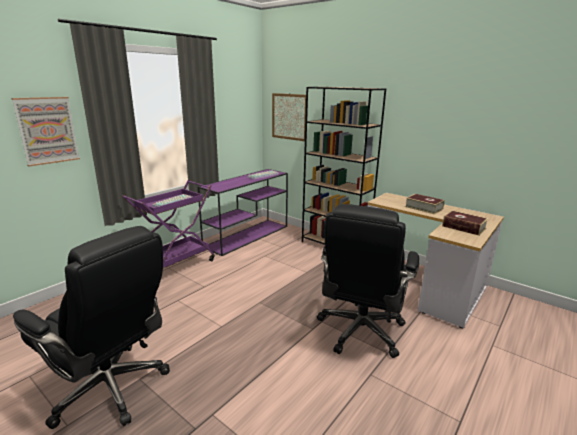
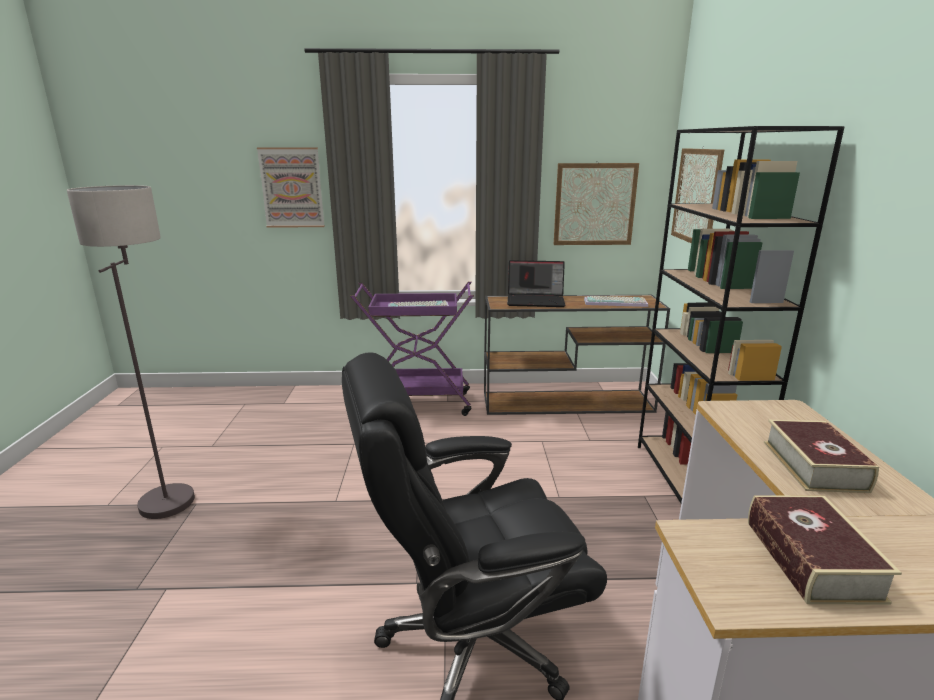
camera: 50 degrees right, 0 degrees up
black office chair [13,226,170,429] -> grey floor lamp [67,185,195,519]
purple console table [198,169,288,256] -> brown console table [484,295,670,415]
none -> laptop [507,260,565,307]
none -> picture [553,162,639,245]

